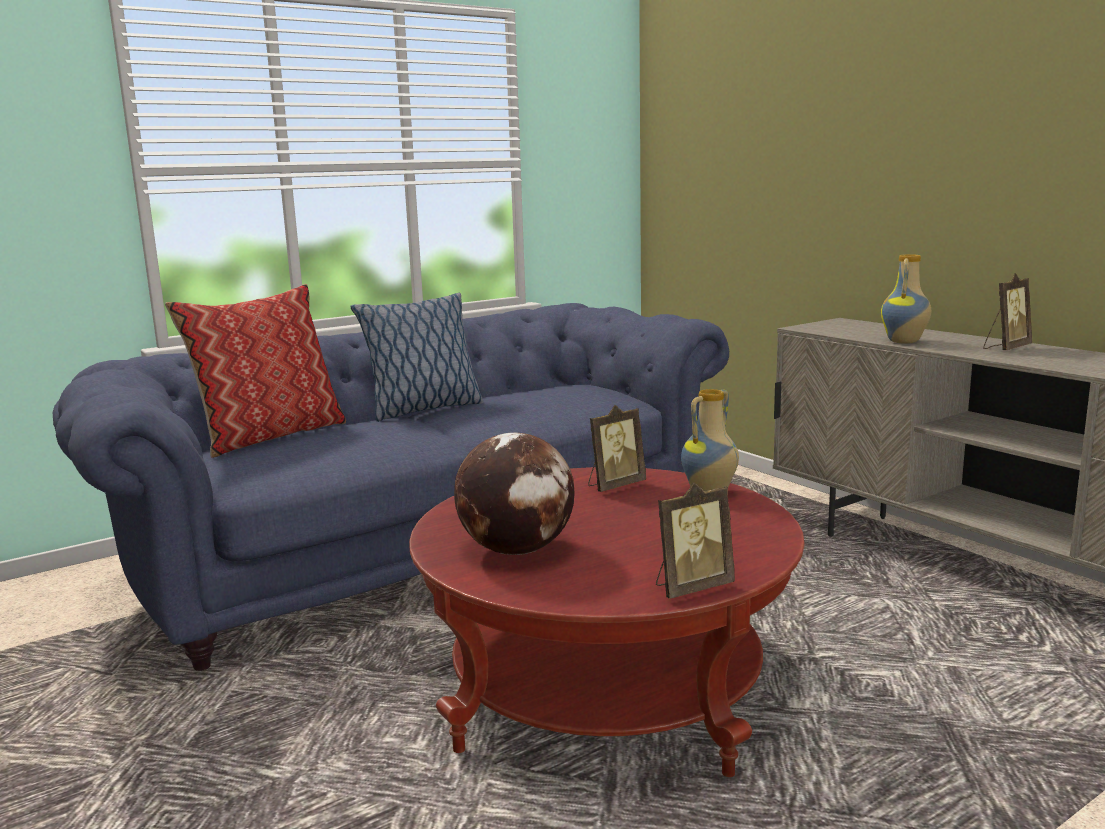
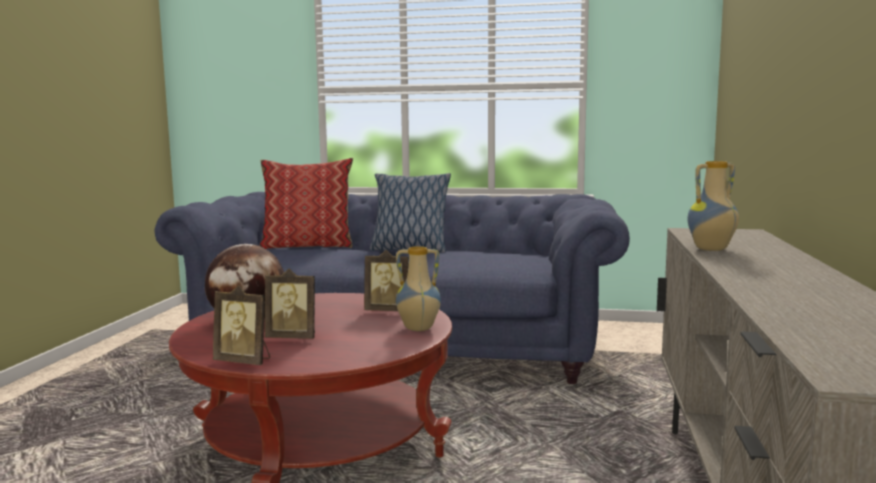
camera: 45 degrees right, 5 degrees down
picture frame [983,273,1032,350] -> picture frame moved to [265,269,315,339]

